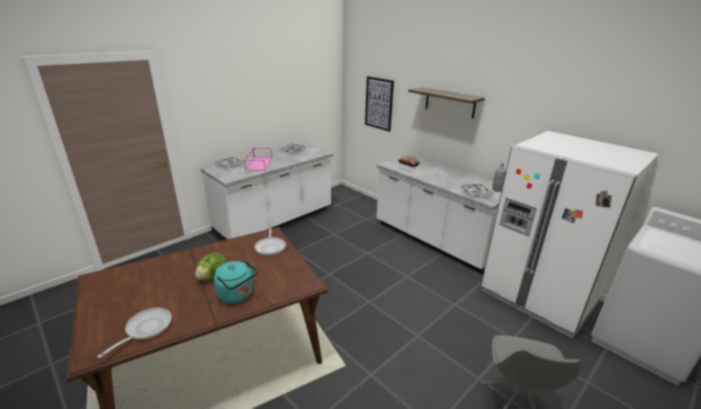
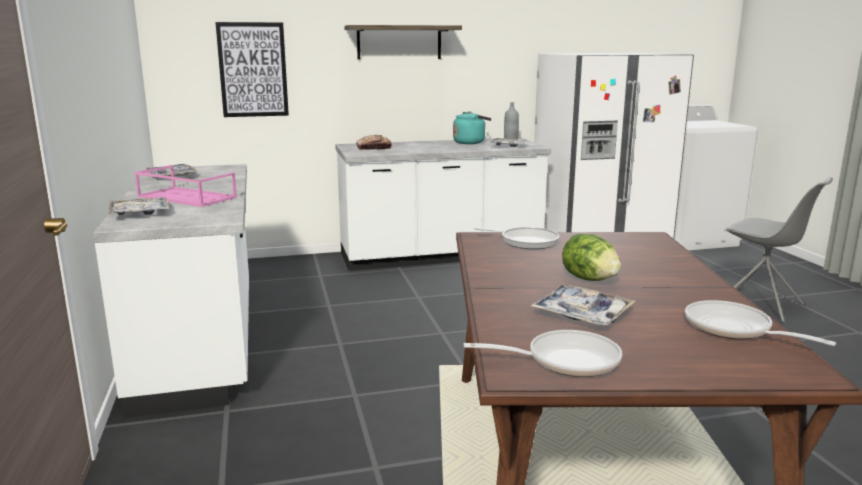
camera: 60 degrees left, 10 degrees down
turquoise kettle [213,260,258,303] -> turquoise kettle moved to [453,111,491,144]
none -> frying pan [464,330,622,377]
none -> tray [531,284,635,326]

